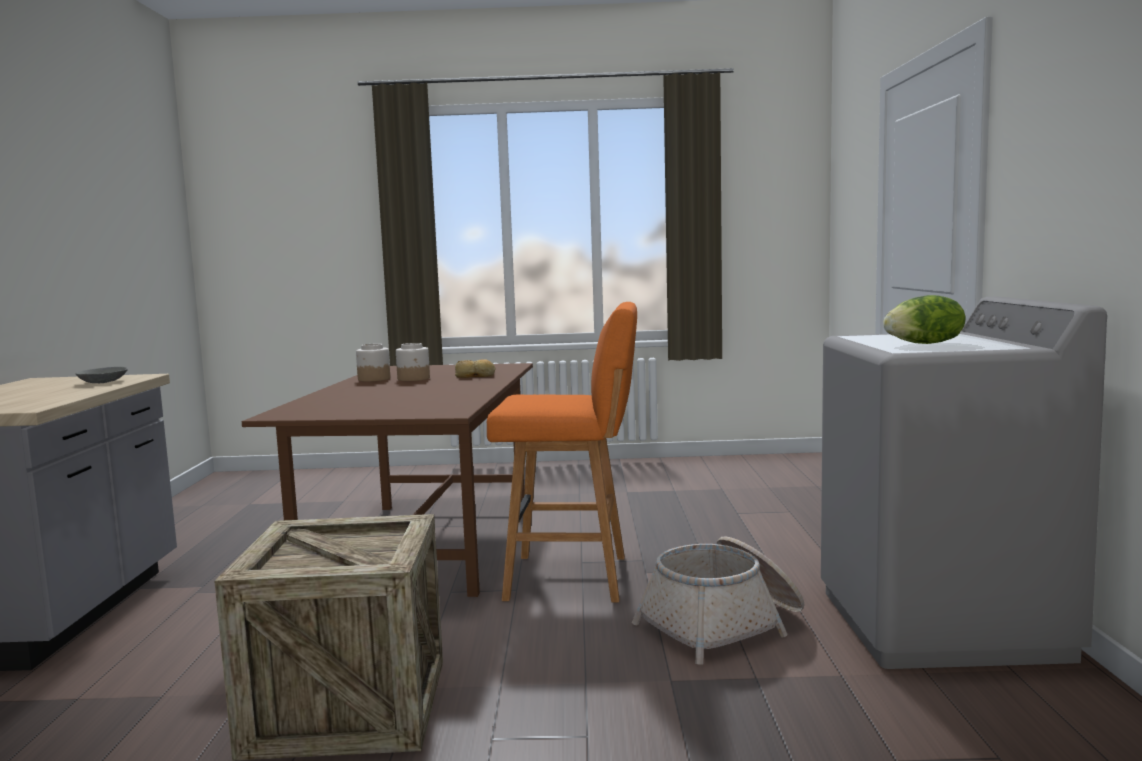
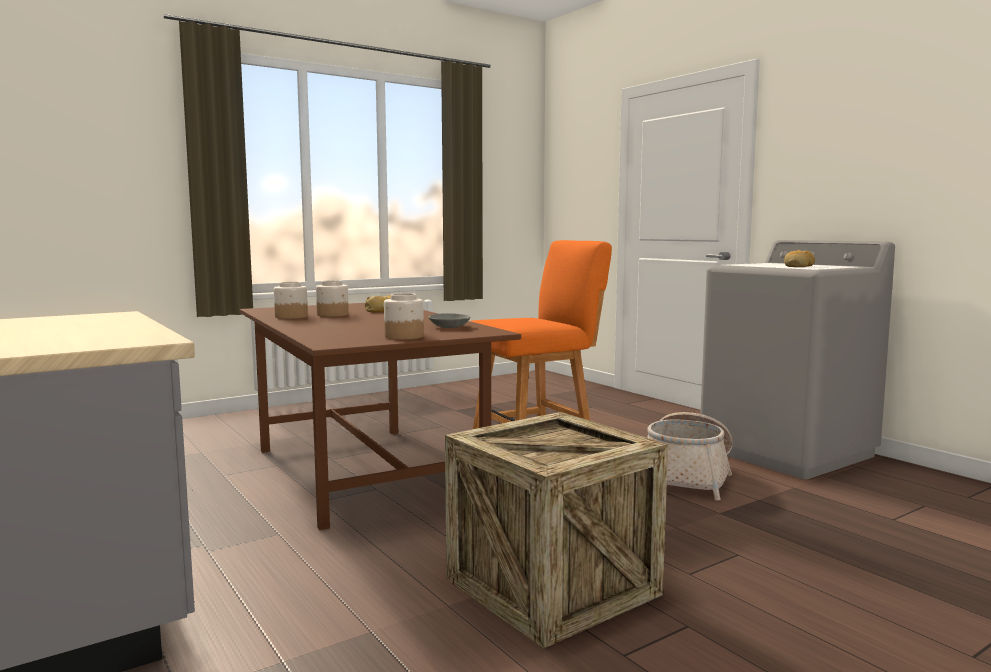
camera: 35 degrees left, 0 degrees up
grey bowl [76,367,128,383] -> grey bowl moved to [429,313,470,328]
lettuce [883,295,965,344] -> bread [784,250,815,267]
none -> jar [384,293,424,340]

